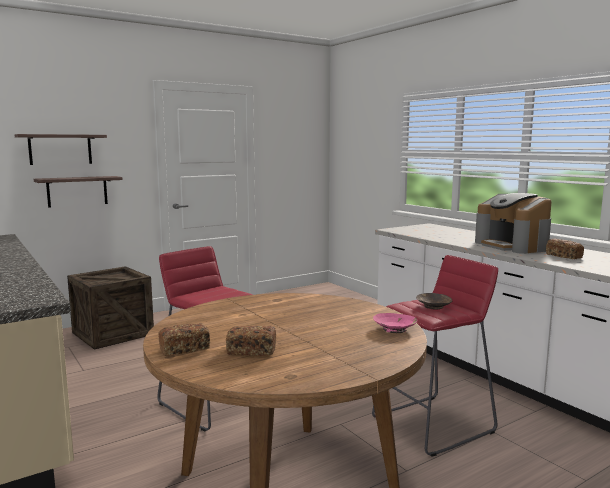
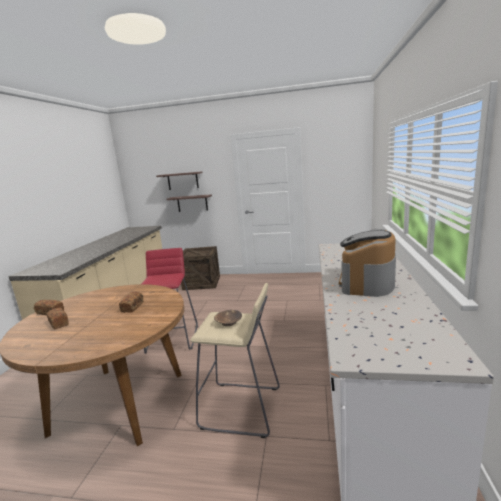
camera: 45 degrees right, 5 degrees up
red stool [372,255,498,457] -> beige stool [190,283,280,438]
pink bowl [373,313,417,333] -> none
bread [546,238,584,259] -> bread moved to [119,292,143,313]

